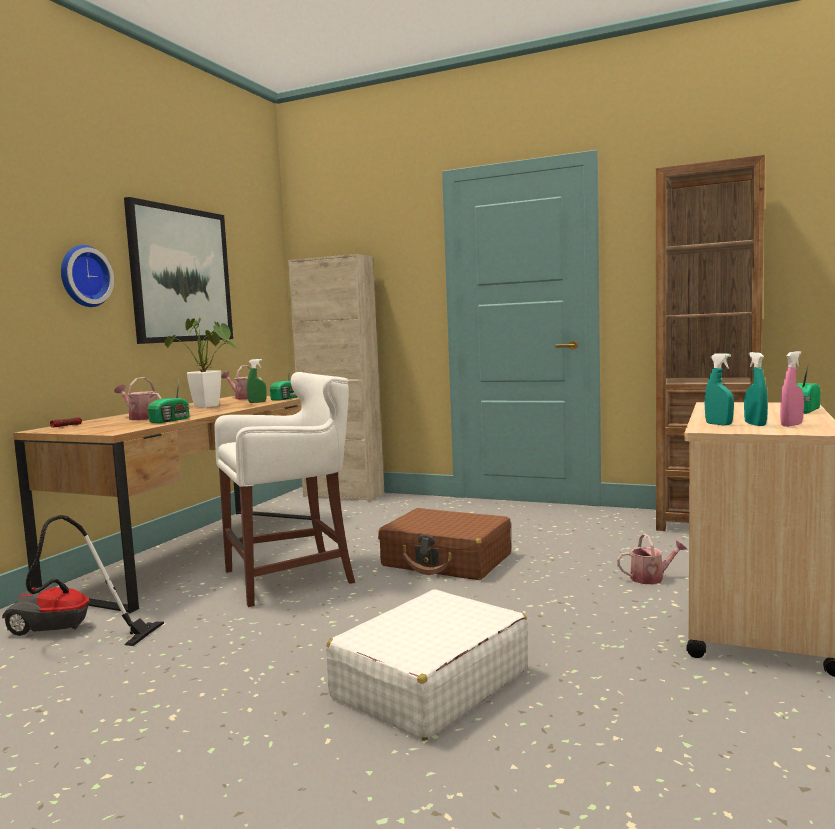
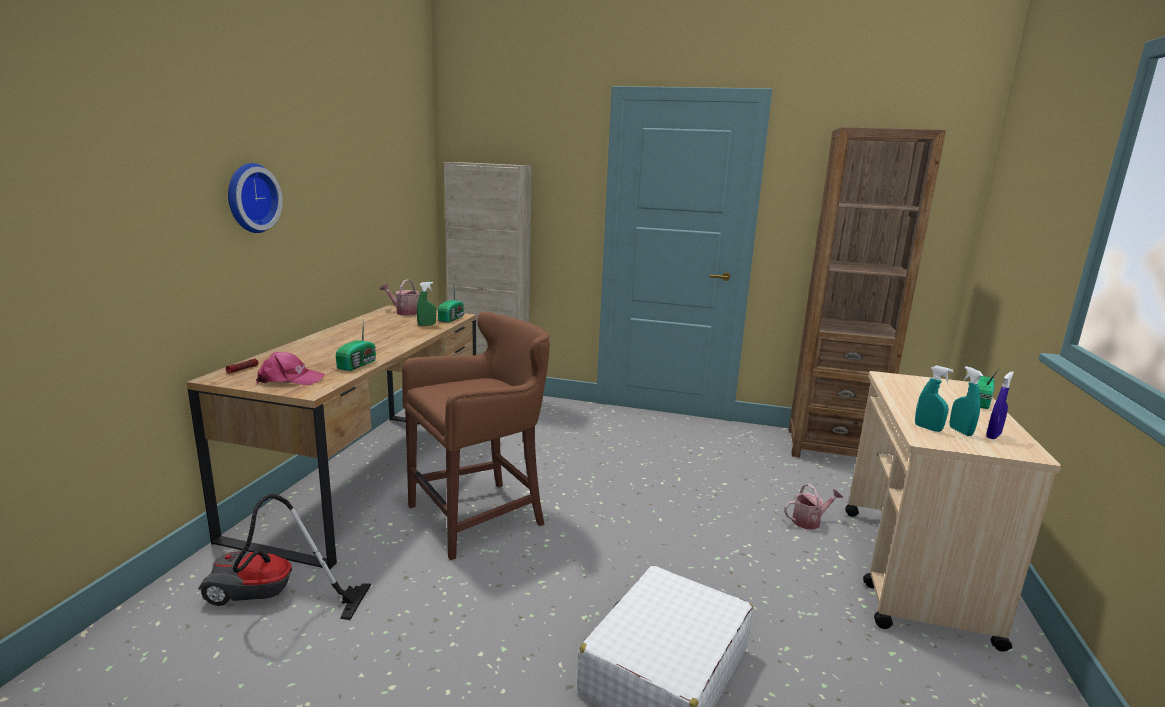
camera: 10 degrees left, 10 degrees up
watering can [114,377,162,420] -> none
picture [124,197,233,344] -> none
potted plant [165,318,238,408] -> none
white stool [214,372,355,607] -> brown stool [402,312,550,560]
brown suitcase [378,508,511,580] -> none
pink spray bottle [780,351,804,427] -> blue spray bottle [986,371,1014,439]
none -> pink cap [256,352,325,385]

